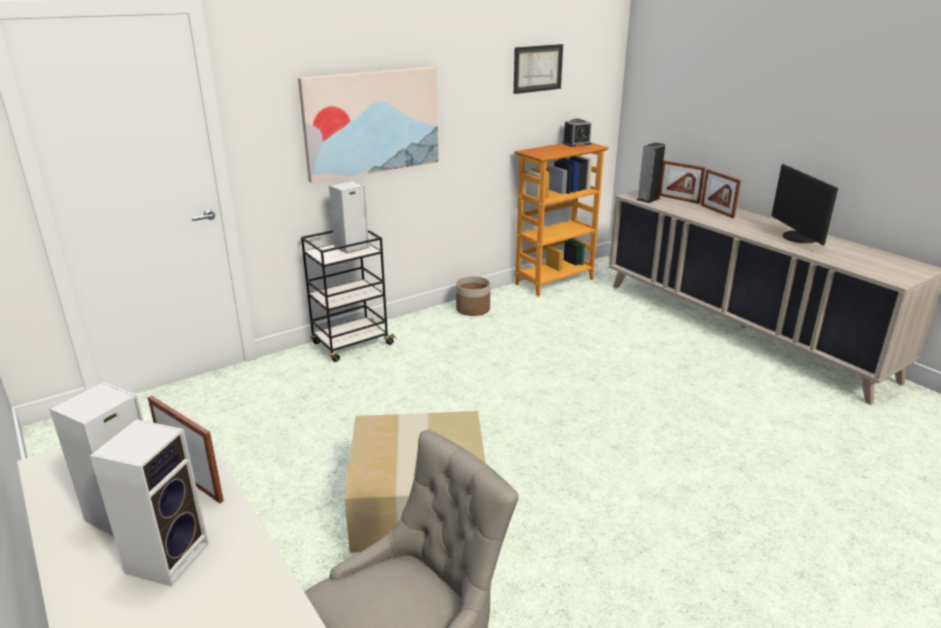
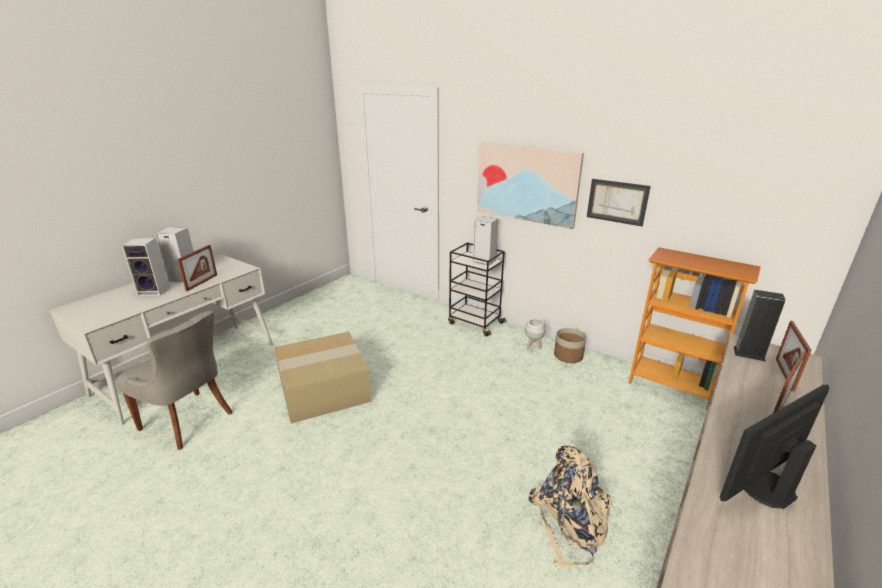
camera: 70 degrees right, 0 degrees up
picture [514,44,563,94] -> picture moved to [587,179,651,226]
alarm clock [563,119,592,147] -> none
none -> white planter [525,319,545,349]
none -> beige backpack [528,445,615,567]

